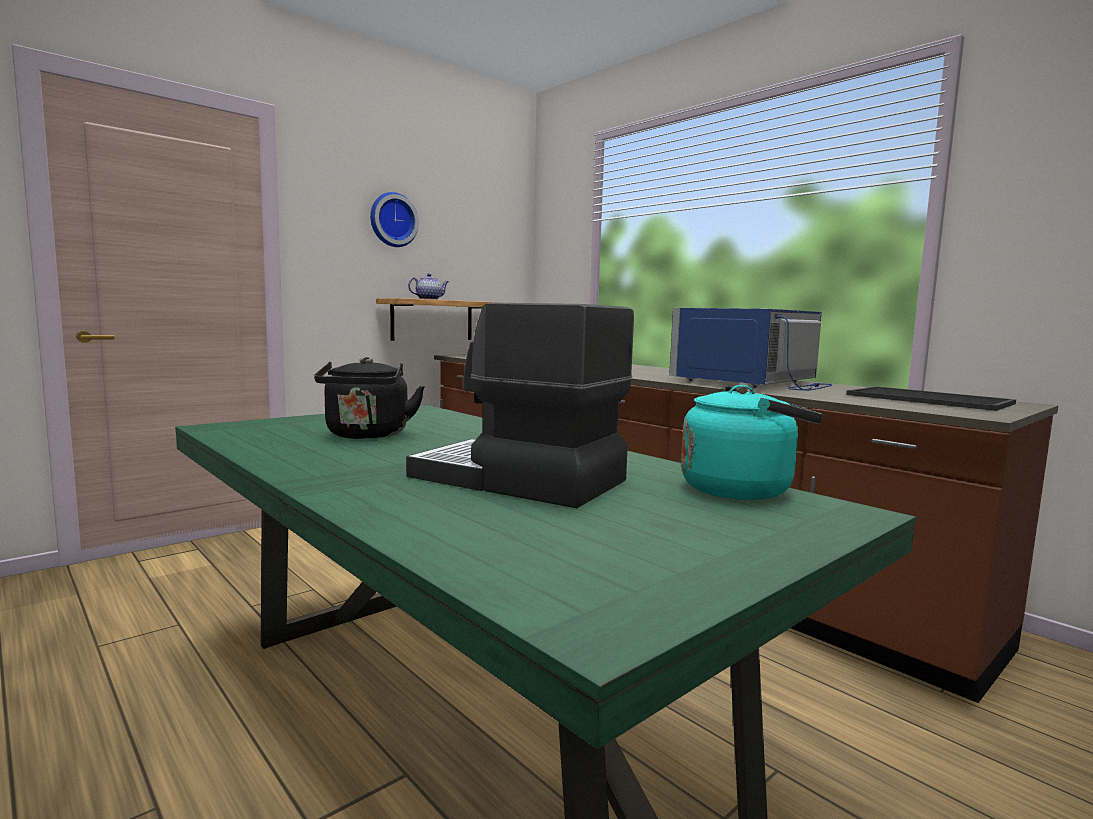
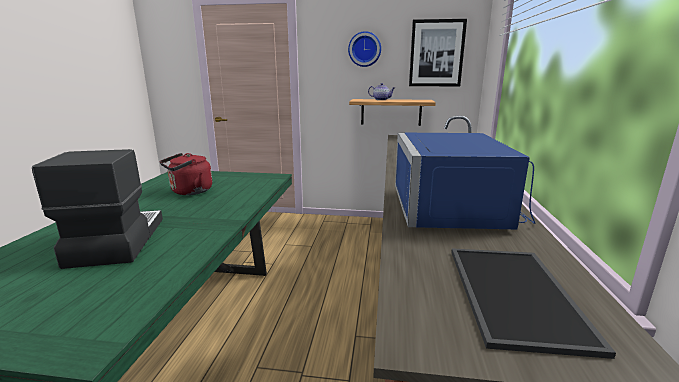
camera: 50 degrees right, 10 degrees up
black kettle [314,357,425,439] -> red kettle [160,153,212,195]
blue microwave [669,308,832,391] -> blue microwave turned 90 degrees counterclockwise [395,132,535,229]
turquoise kettle [681,385,823,500] -> none
none -> picture [409,19,467,86]

